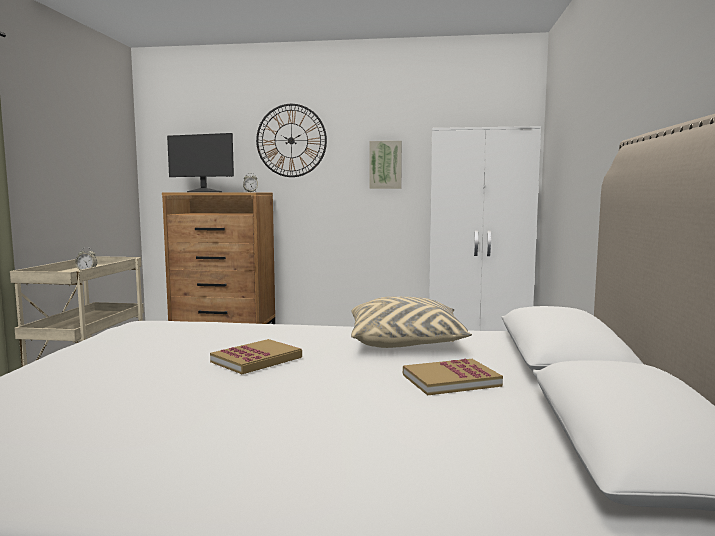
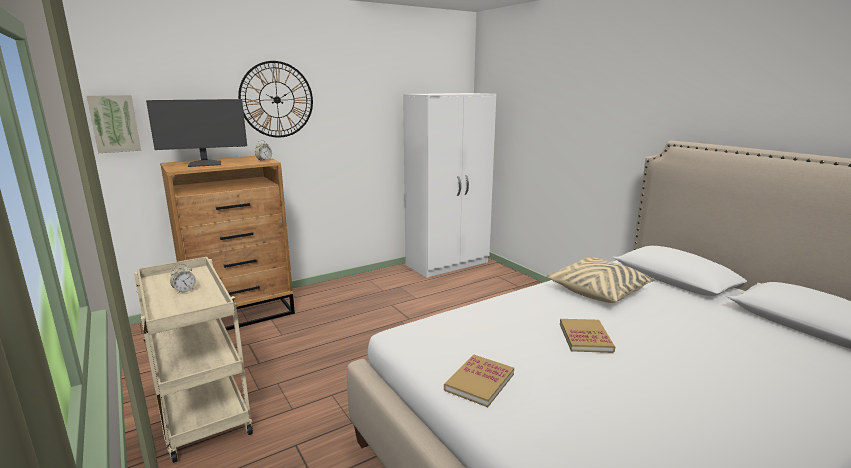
camera: 40 degrees left, 10 degrees up
picture [369,141,402,189] -> picture moved to [87,95,141,153]
book [403,359,503,395] -> book moved to [444,355,514,407]

